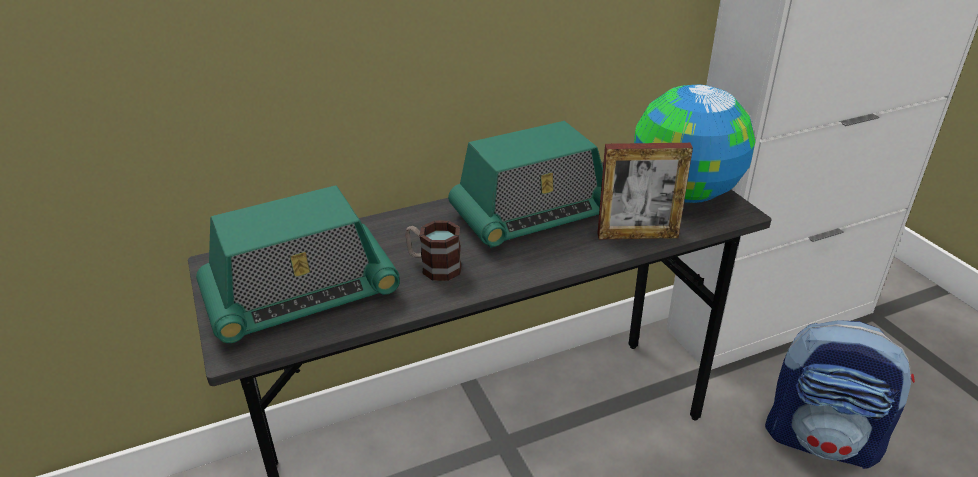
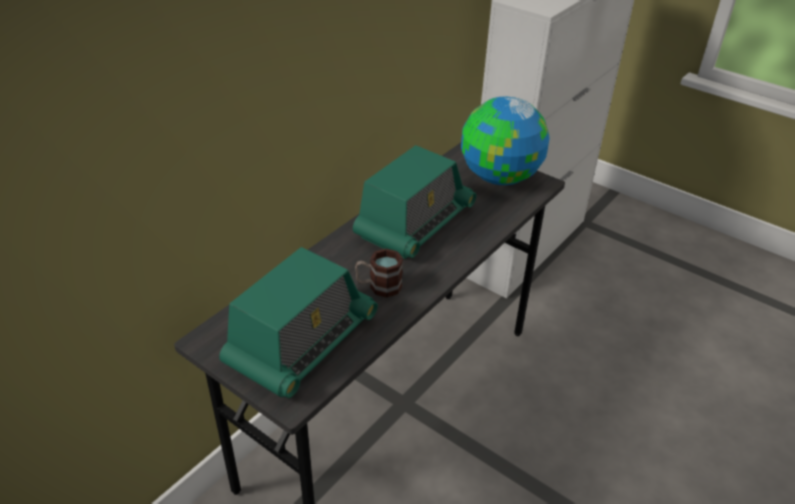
camera: 30 degrees left, 5 degrees up
picture frame [598,143,693,239] -> none
backpack [765,320,915,469] -> none

